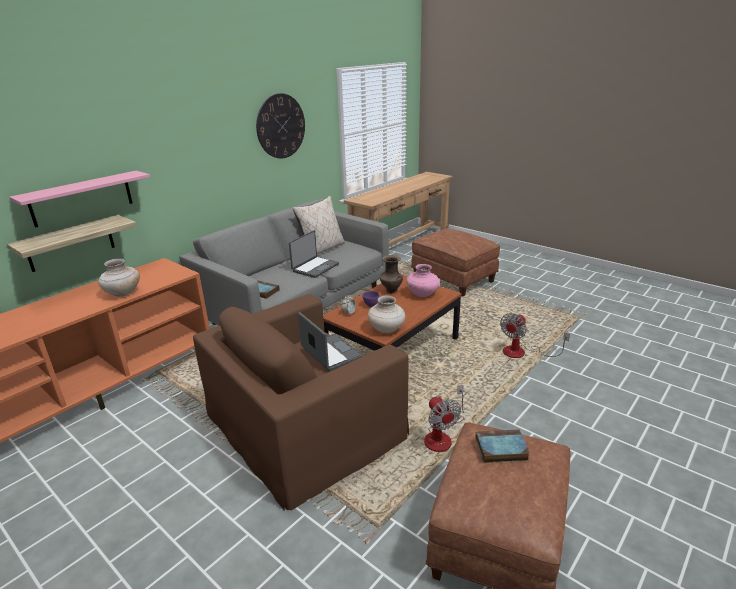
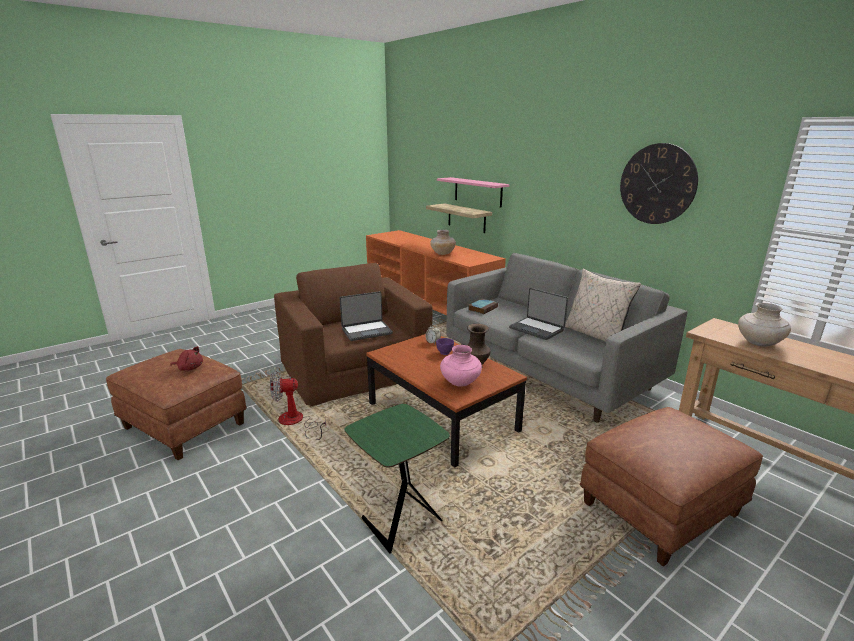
camera: 100 degrees right, 5 degrees down
beige vase [368,296,405,333] -> beige vase moved to [738,303,791,347]
book [475,430,530,463] -> red plush toy [170,346,203,371]
fan [500,313,570,358] -> green side table [345,404,450,554]

